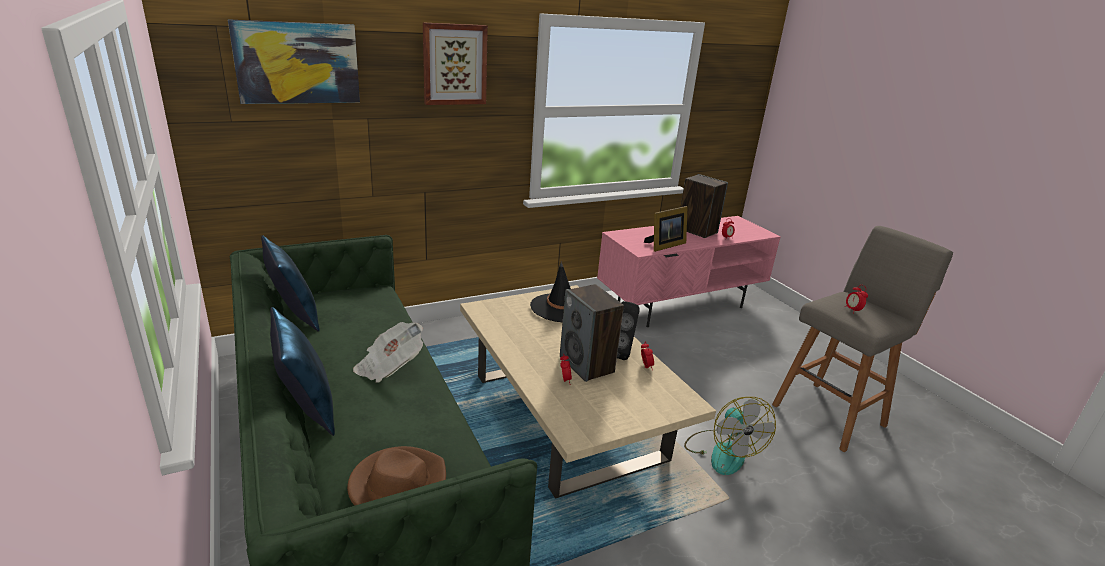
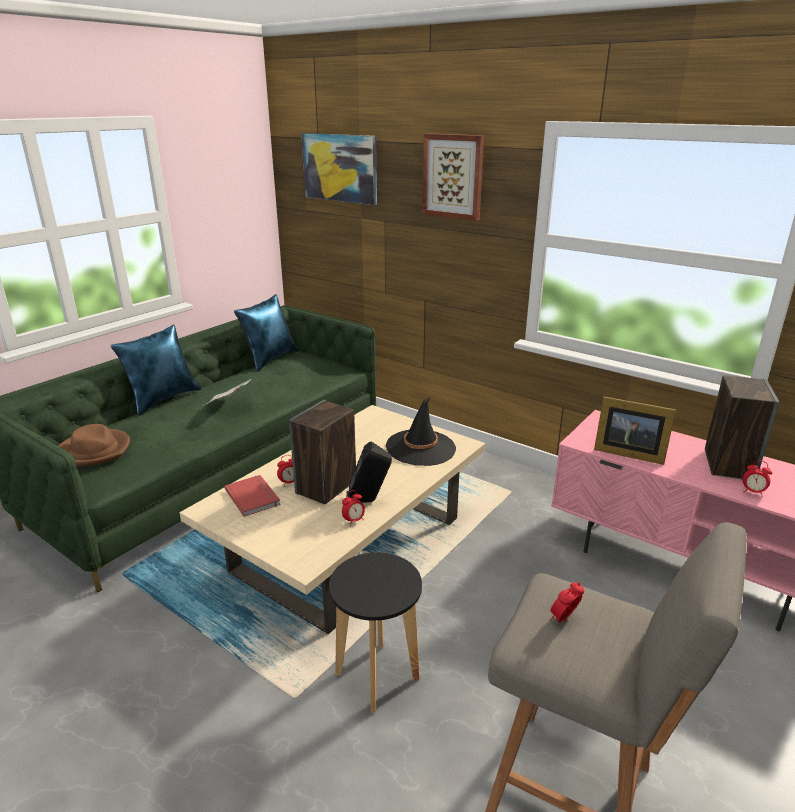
camera: 65 degrees right, 0 degrees up
fan [684,397,776,475] -> black stool [329,552,422,713]
none -> red book [225,475,281,517]

